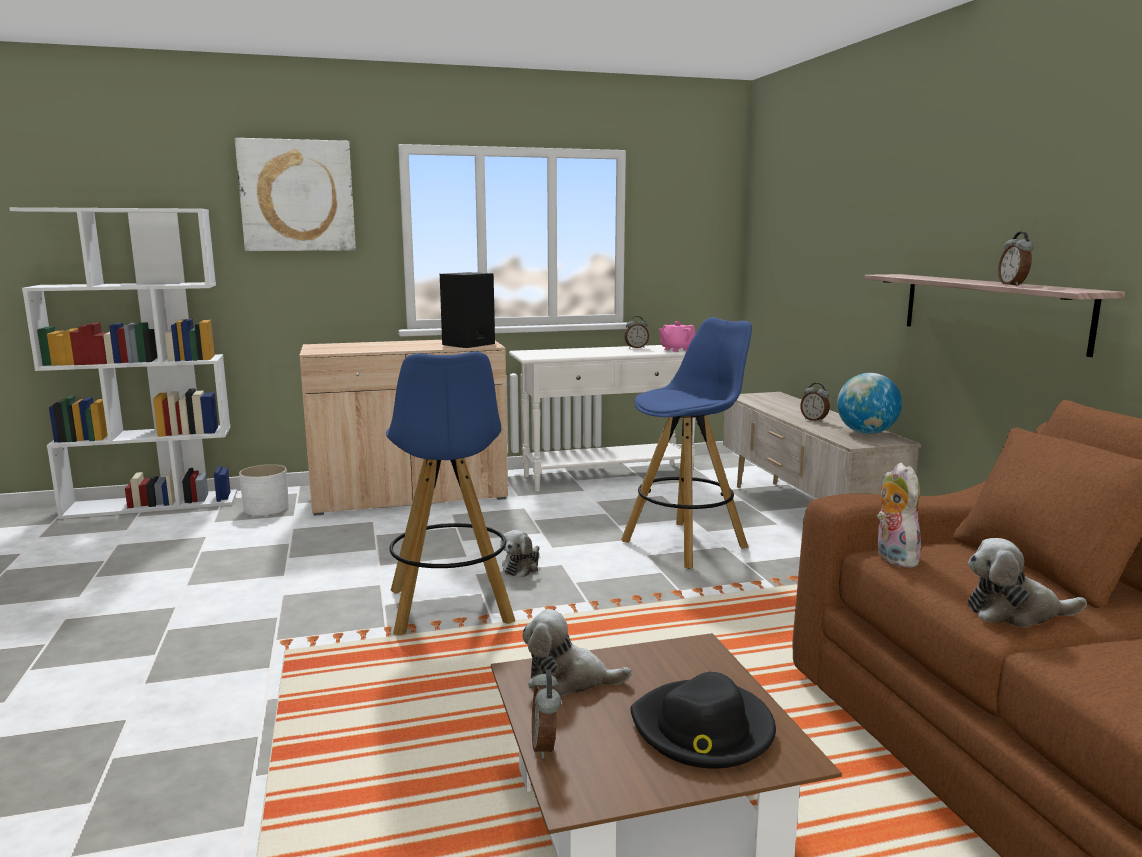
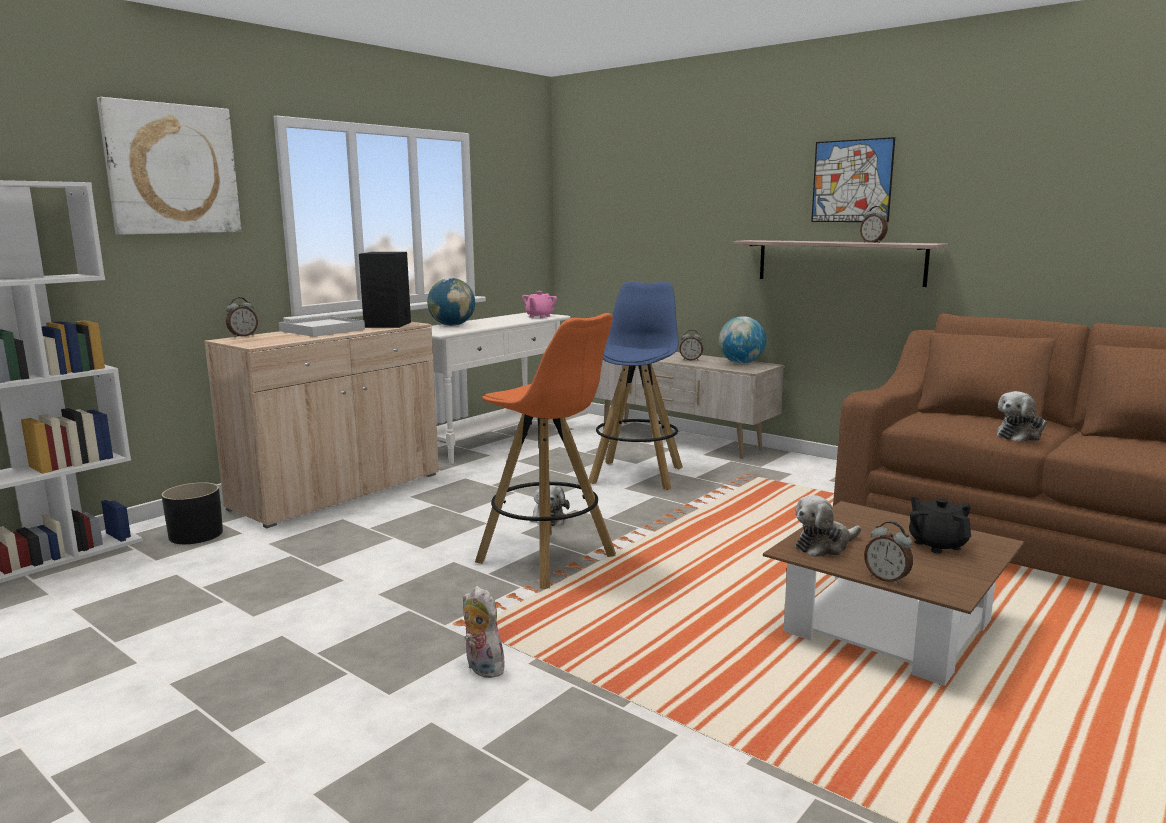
camera: 35 degrees left, 0 degrees up
white planter [239,464,289,516] -> black planter [162,482,223,544]
blue stool [386,351,515,636] -> orange stool [475,313,616,589]
alarm clock [624,316,649,348] -> alarm clock moved to [226,297,258,337]
black hat [630,672,776,769] -> black teapot [909,497,971,554]
plush toy [877,463,921,568] -> plush toy moved to [463,586,509,678]
none -> white tray [279,316,365,337]
none -> globe [427,278,475,326]
none -> picture [811,137,895,222]

